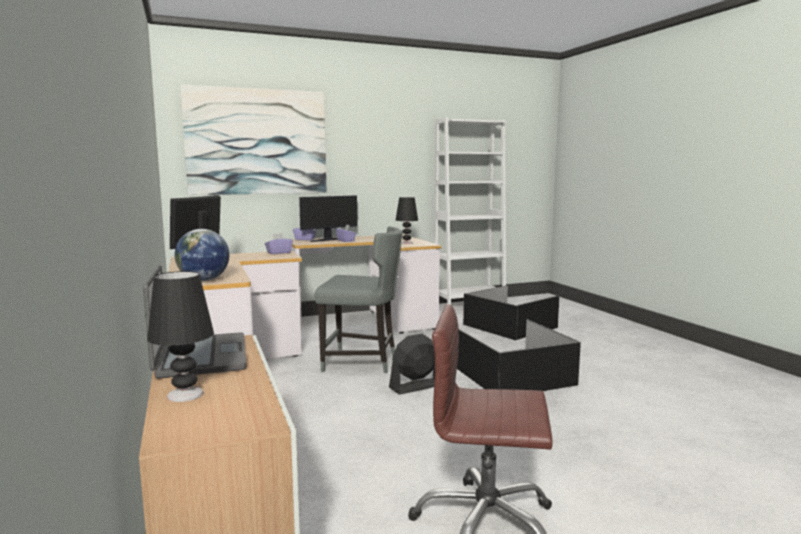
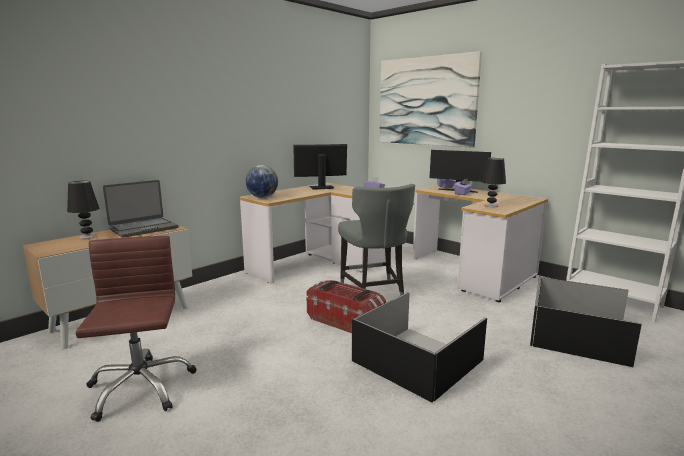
camera: 65 degrees right, 5 degrees up
black fan [389,334,435,395] -> storage box [306,280,386,333]

